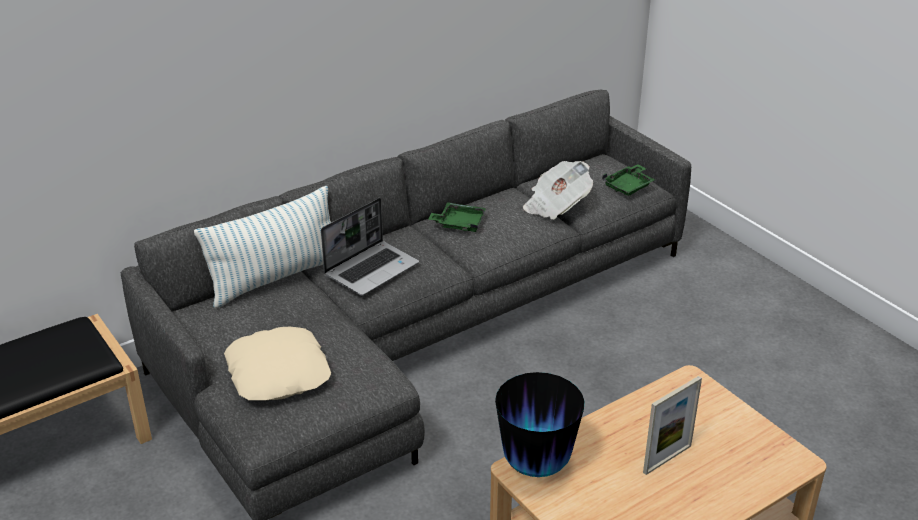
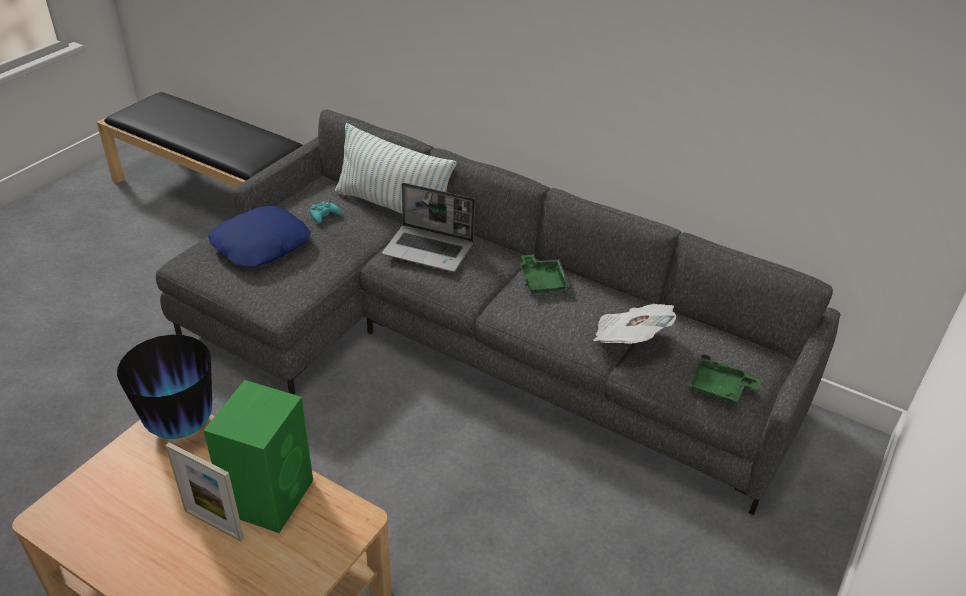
camera: 65 degrees right, 5 degrees up
beige pillow [224,326,331,400] -> blue pillow [208,206,311,268]
none -> green speaker [203,380,313,533]
none -> turquoise game controller [310,201,342,224]

